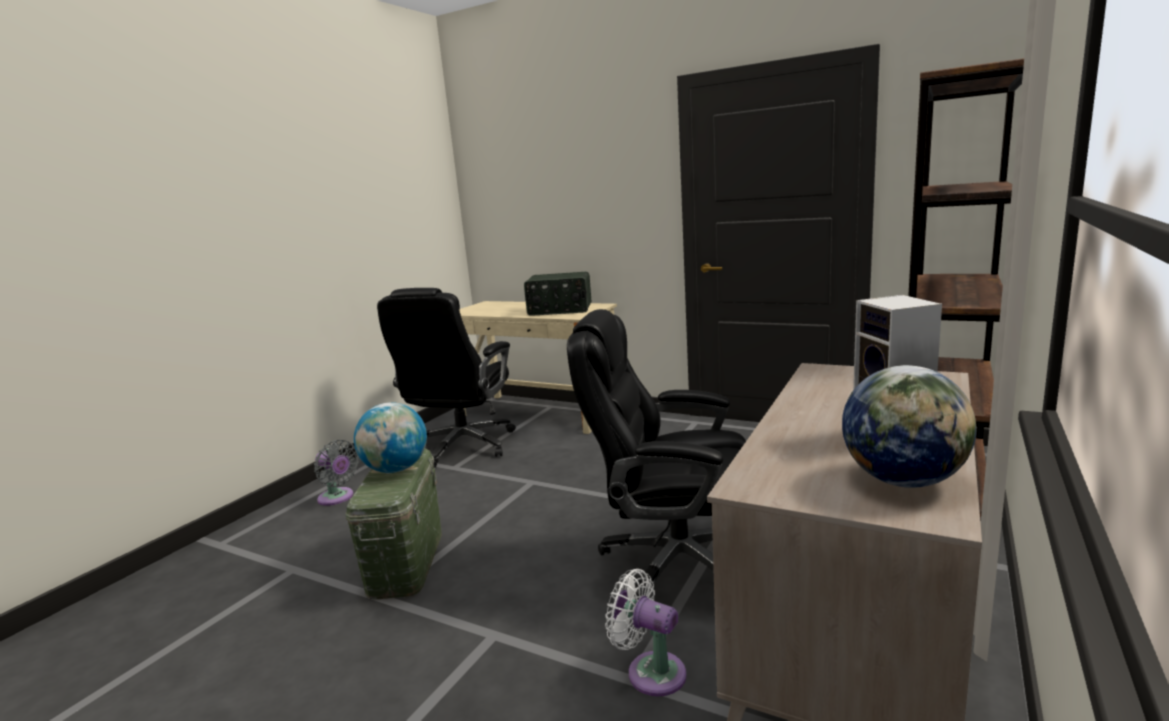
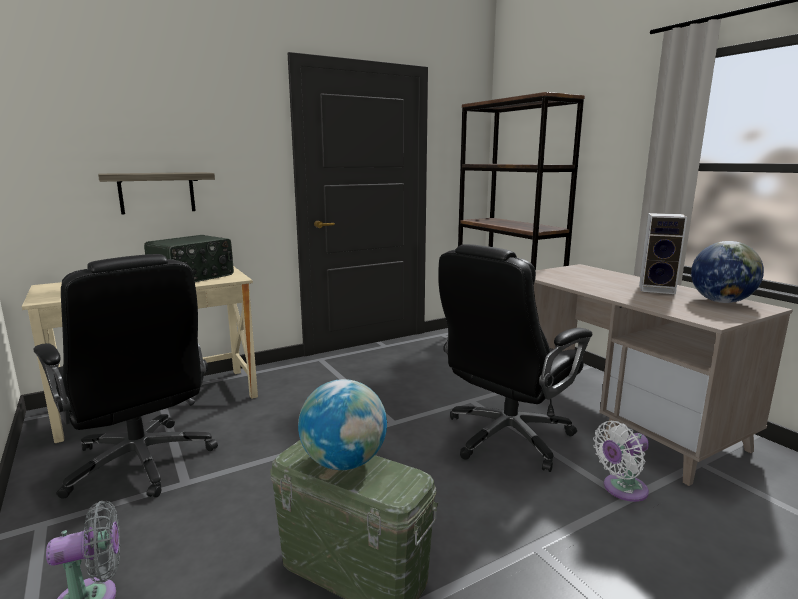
camera: 60 degrees left, 0 degrees up
none -> shelf [98,172,215,214]

